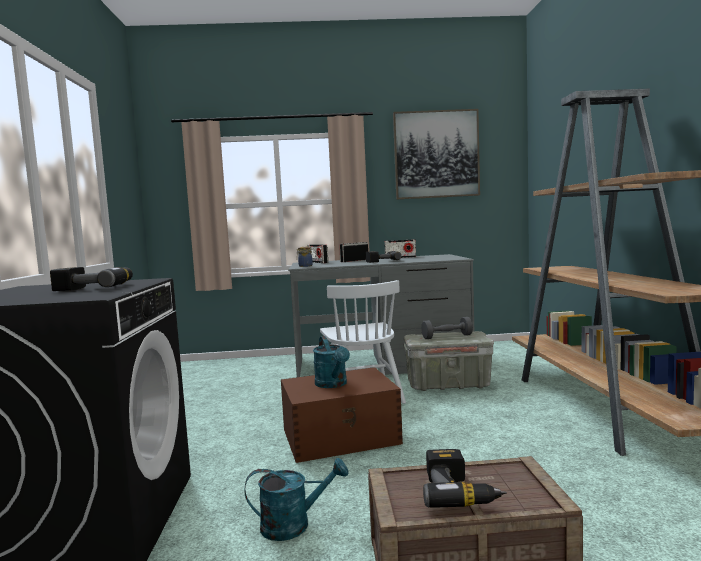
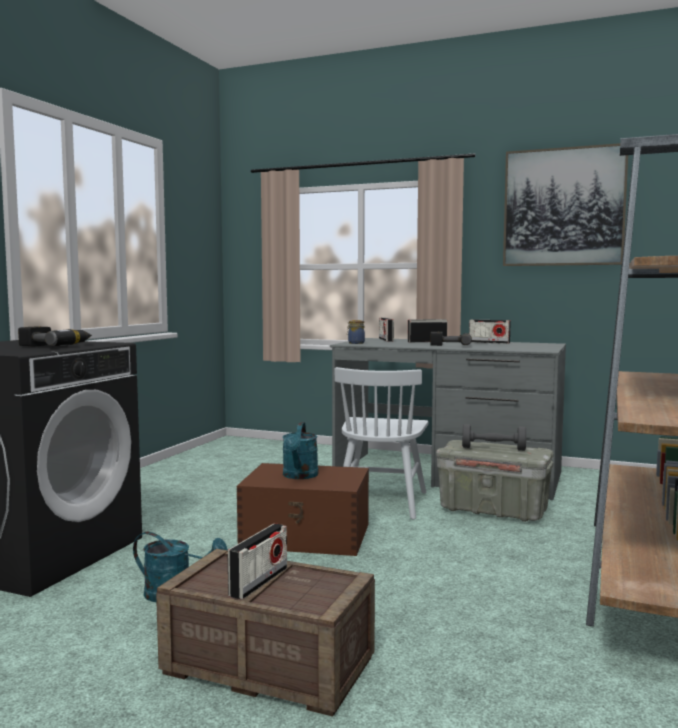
camera: 25 degrees right, 0 degrees up
power drill [423,449,507,508] -> radio [228,523,287,600]

